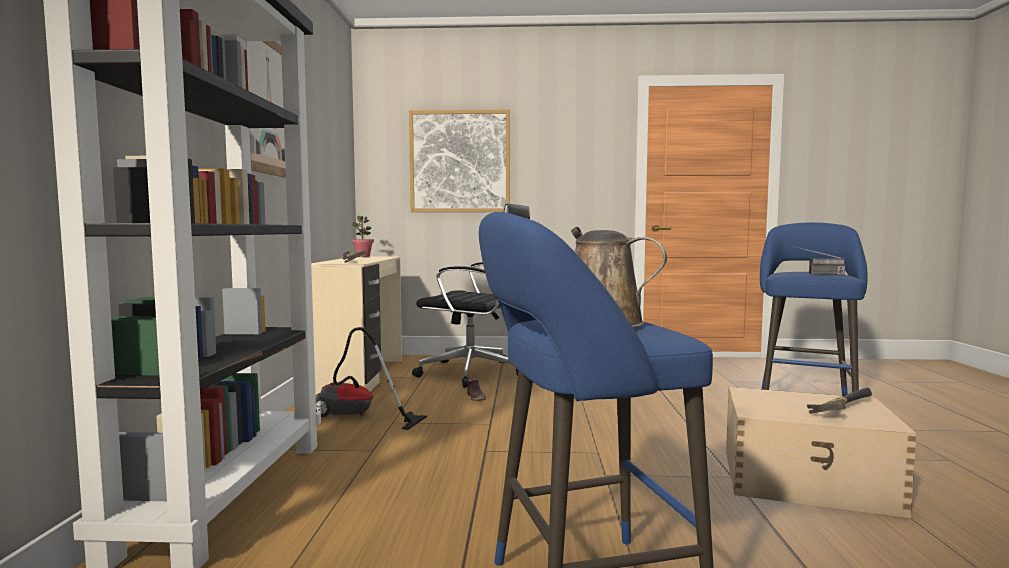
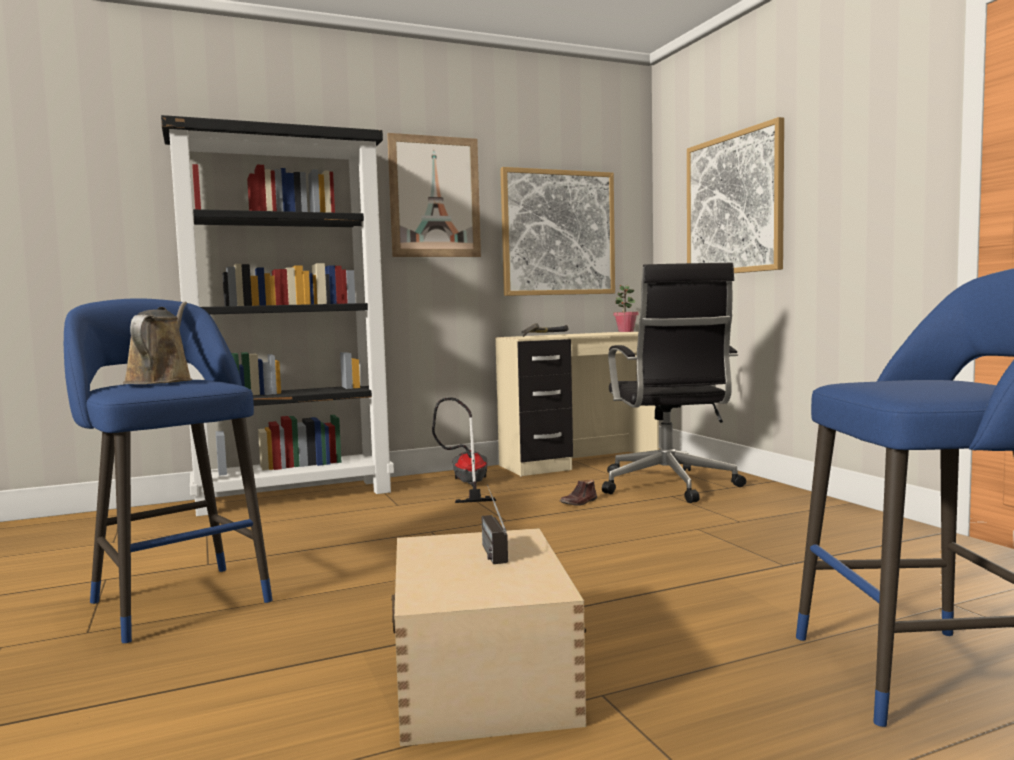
camera: 65 degrees right, 0 degrees up
radio [797,247,846,275] -> radio moved to [481,485,508,564]
hammer [807,388,872,414] -> none
none -> picture [500,167,615,296]

